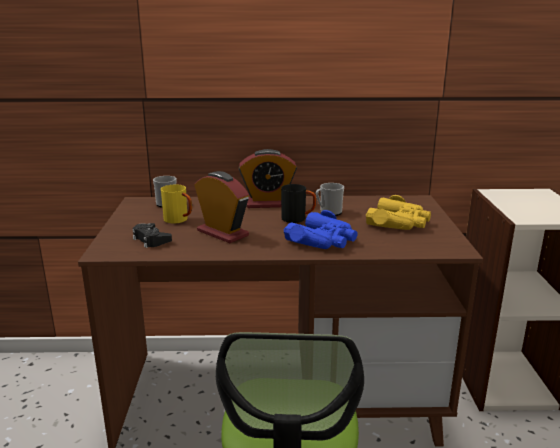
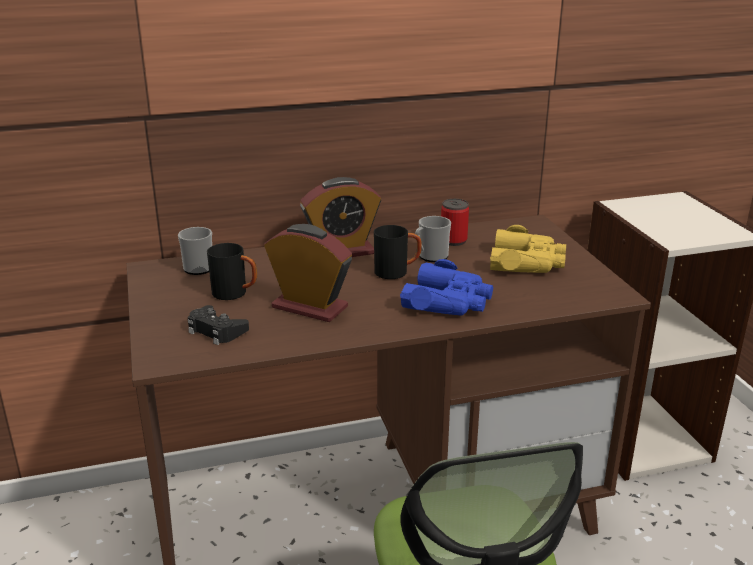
camera: 15 degrees left, 5 degrees up
yellow mug [161,184,192,224] -> black mug [207,243,257,300]
none -> can [441,199,469,246]

